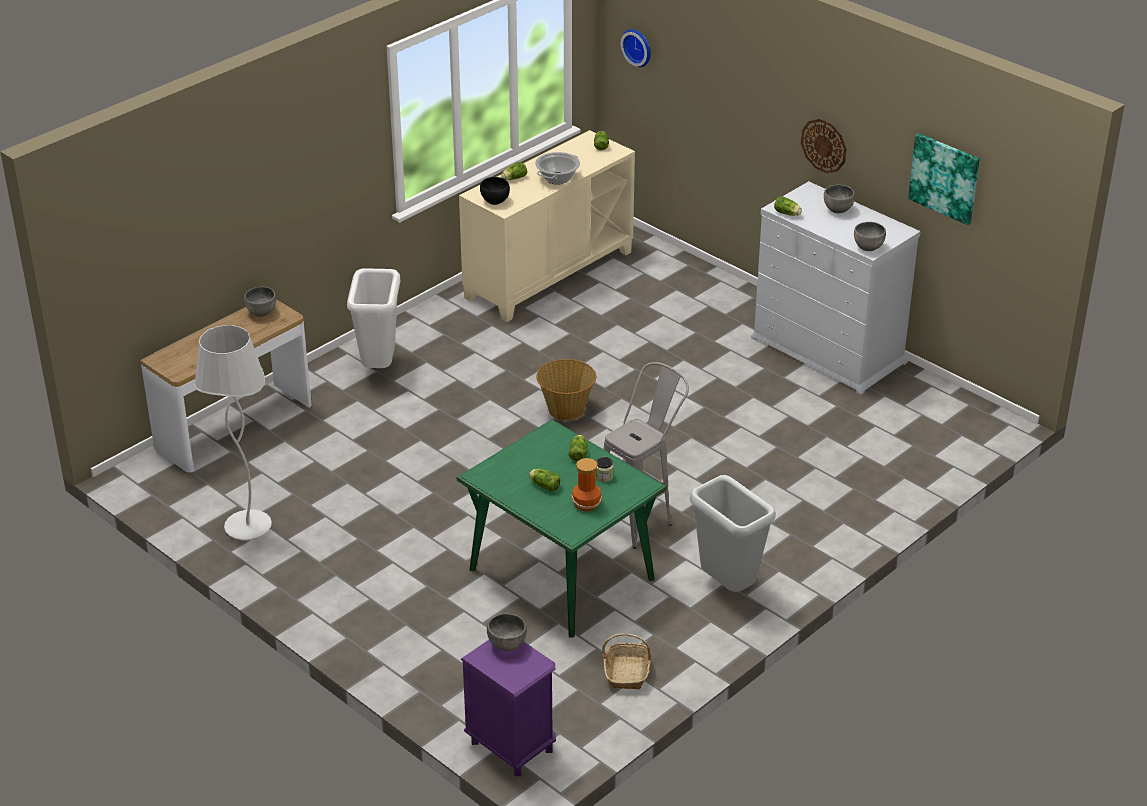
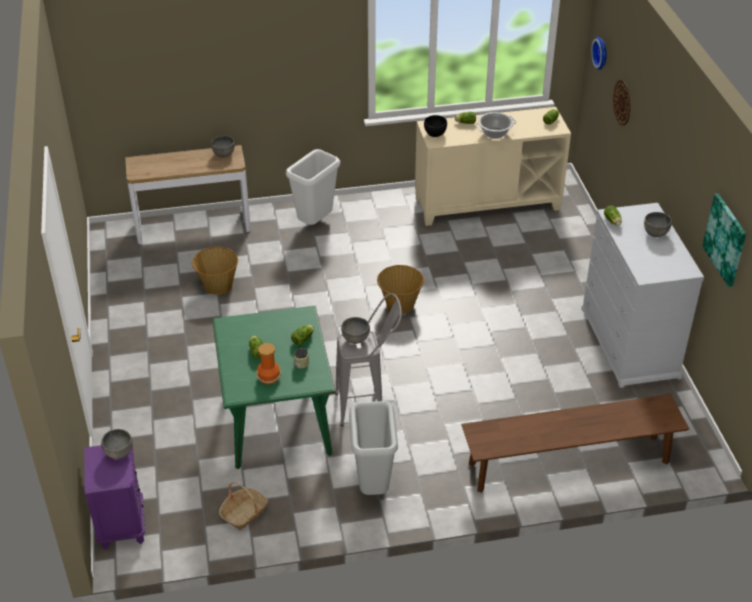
camera: 35 degrees right, 5 degrees up
white floor lamp [194,325,272,541] -> none
wall clock [801,119,846,173] -> wall clock moved to [613,81,631,126]
grey bowl [854,222,886,251] -> grey bowl moved to [341,317,370,344]
none -> basket [192,247,238,295]
none -> brown bench [461,394,689,493]

